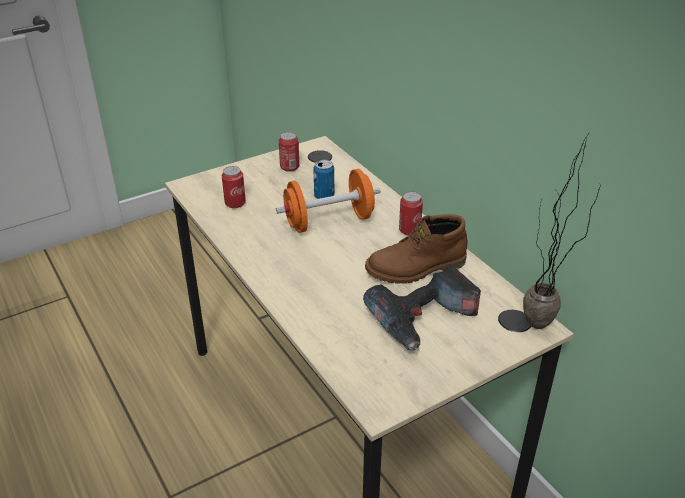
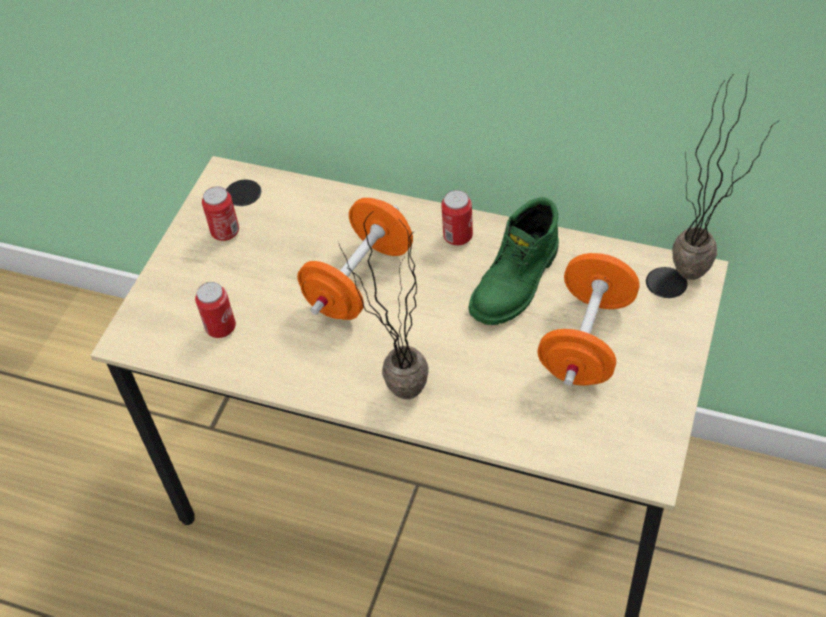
camera: 35 degrees left, 15 degrees up
can [313,160,334,199] -> none
power drill [363,264,481,350] -> orange dumbbell [537,253,639,386]
brown boot [365,214,467,284] -> green boot [468,197,559,325]
none -> potted plant [338,211,429,399]

